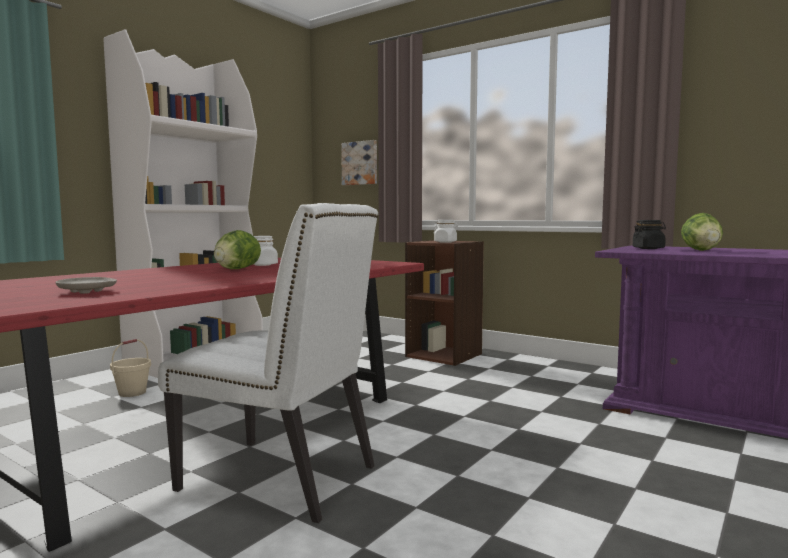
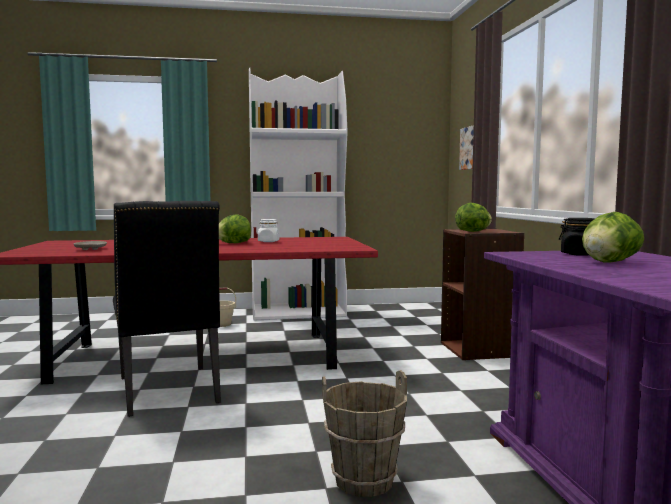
camera: 45 degrees right, 0 degrees up
white chair [158,203,378,523] -> black chair [113,201,221,417]
white jar [434,220,458,243] -> lettuce [455,203,492,232]
none -> brown bucket [322,370,407,497]

